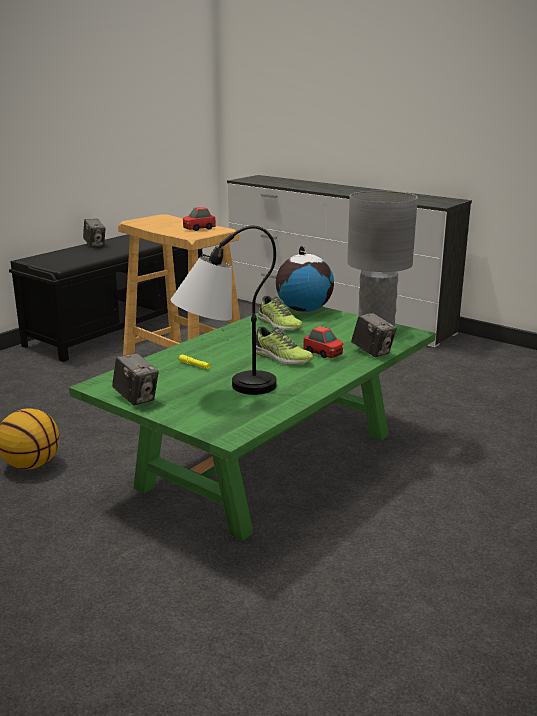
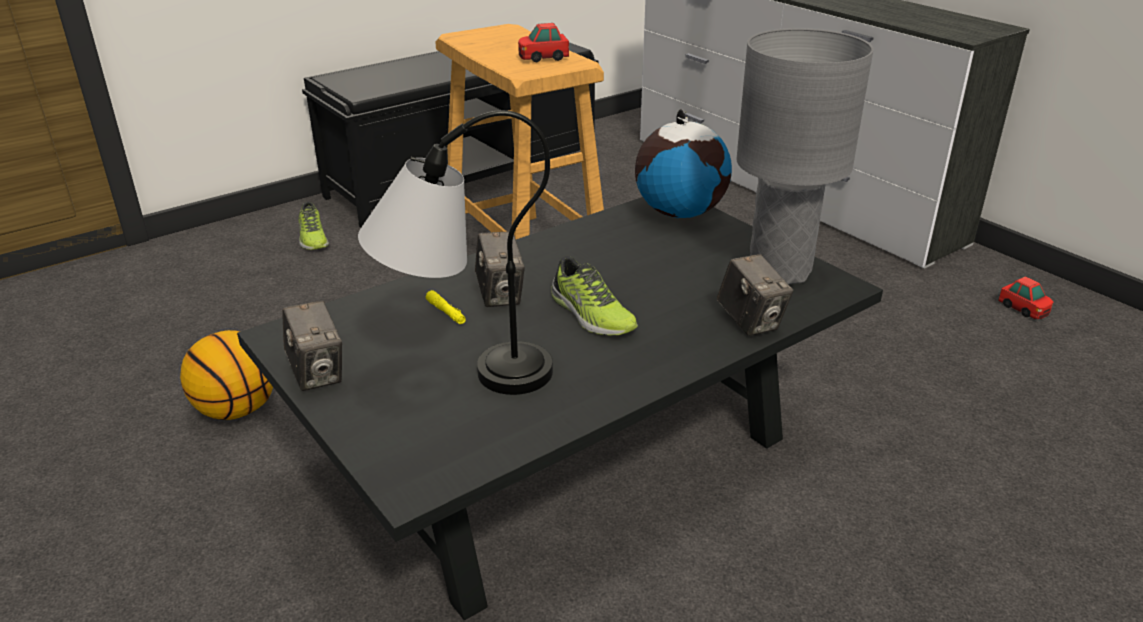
camera: 15 degrees right, 10 degrees up
green coffee table [69,306,436,541] -> black coffee table [237,197,883,620]
camera [83,219,106,247] -> camera moved to [475,232,525,307]
shoe [258,296,303,331] -> shoe moved to [299,202,329,250]
toy car [303,326,343,358] -> toy car moved to [998,276,1053,319]

